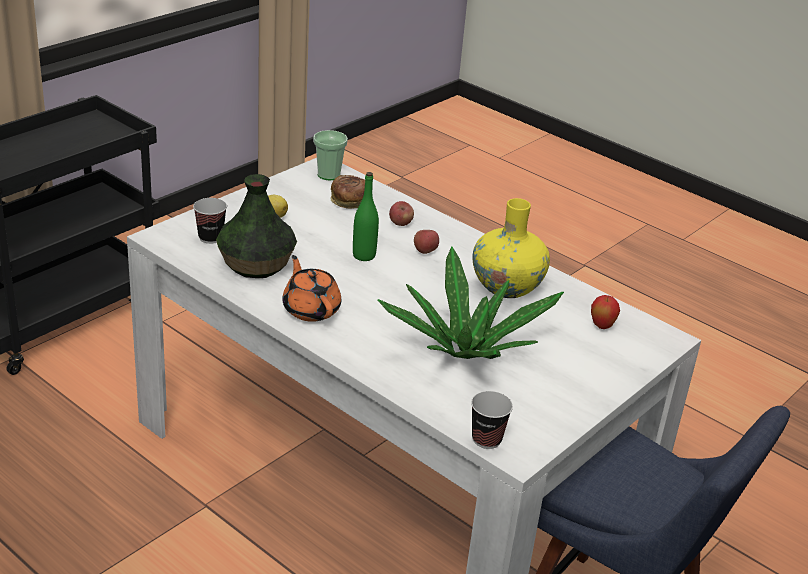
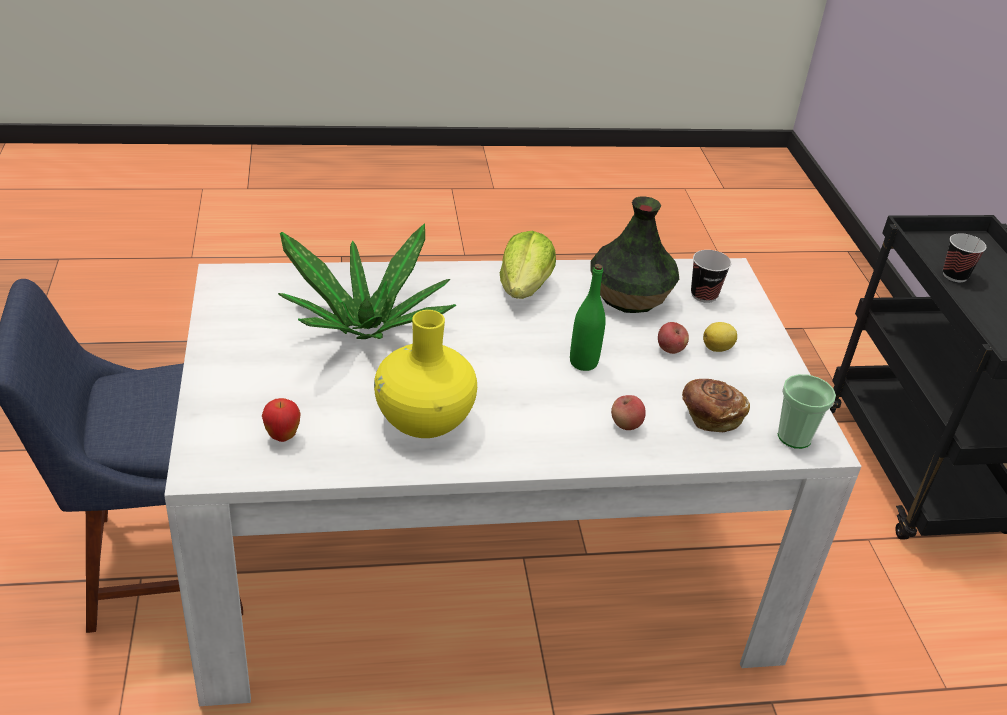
camera: 130 degrees right, 5 degrees up
orange teapot [282,255,341,322] -> lettuce [500,231,556,299]
apple [414,230,439,254] -> apple moved to [658,322,689,354]
cup [471,391,513,449] -> cup moved to [943,233,986,282]

